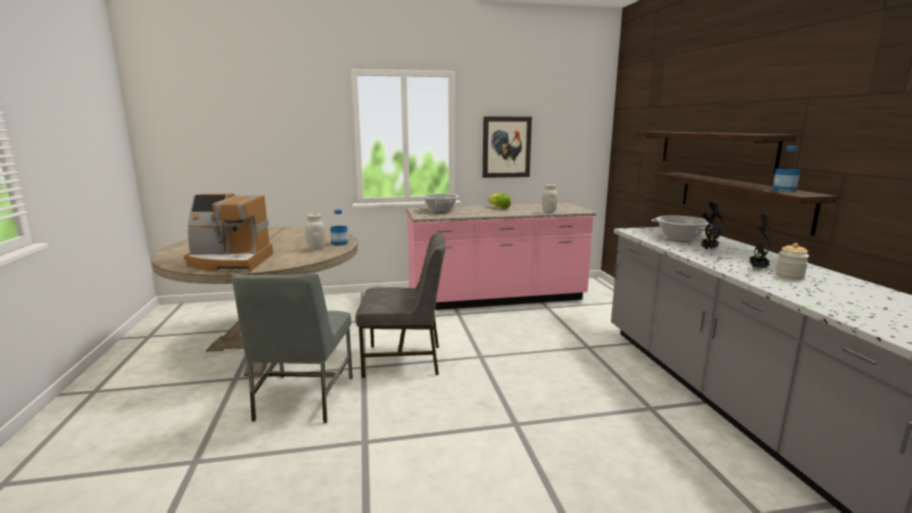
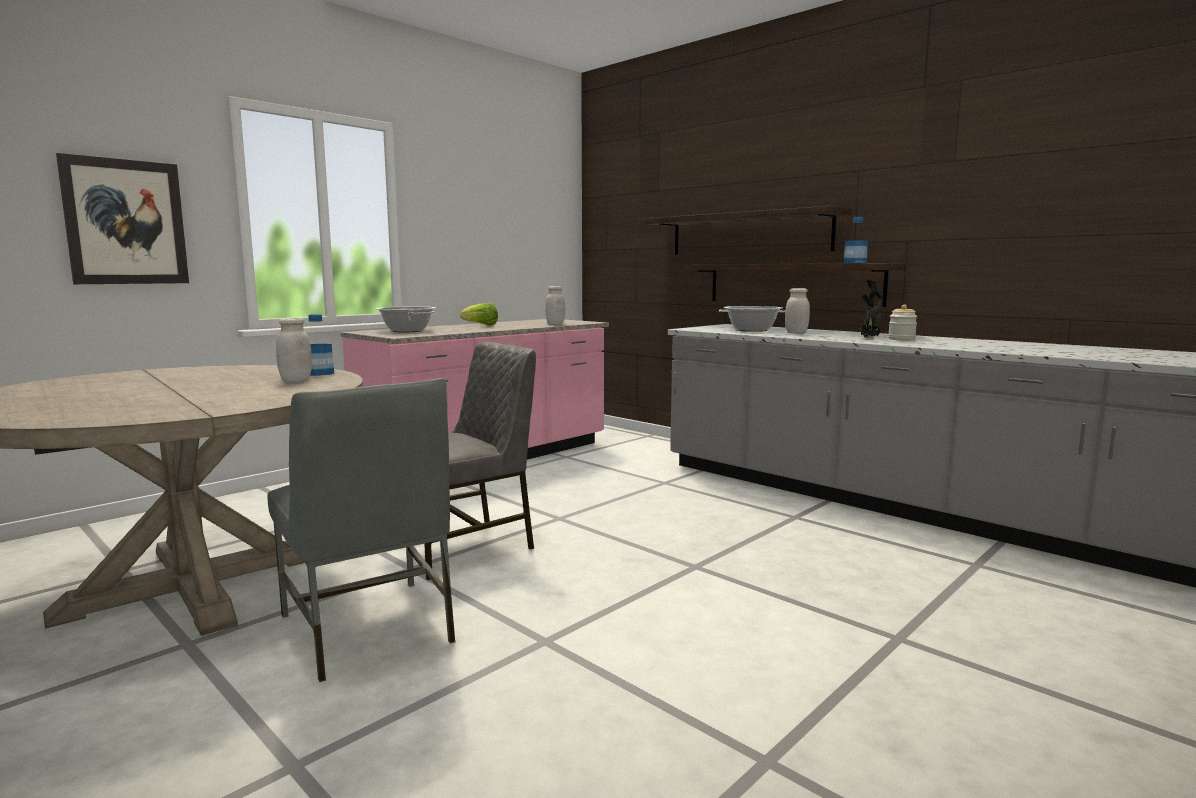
camera: 35 degrees left, 5 degrees down
coffee machine [184,194,273,271] -> none
picture [483,117,532,178] -> picture moved to [56,153,189,284]
potted plant [701,202,724,250] -> white jar [785,288,810,334]

